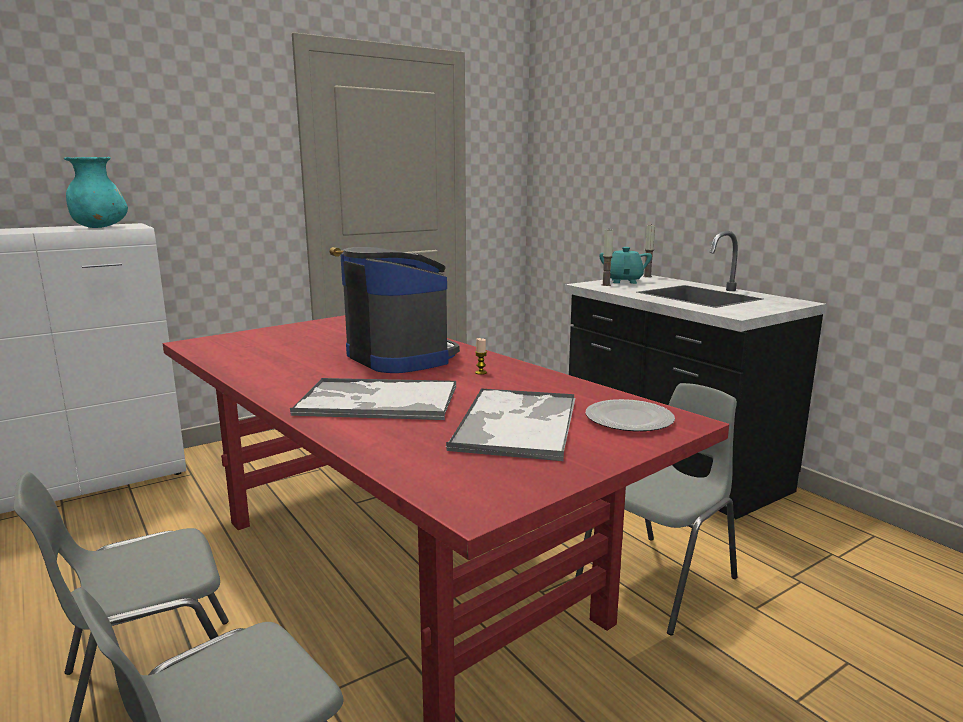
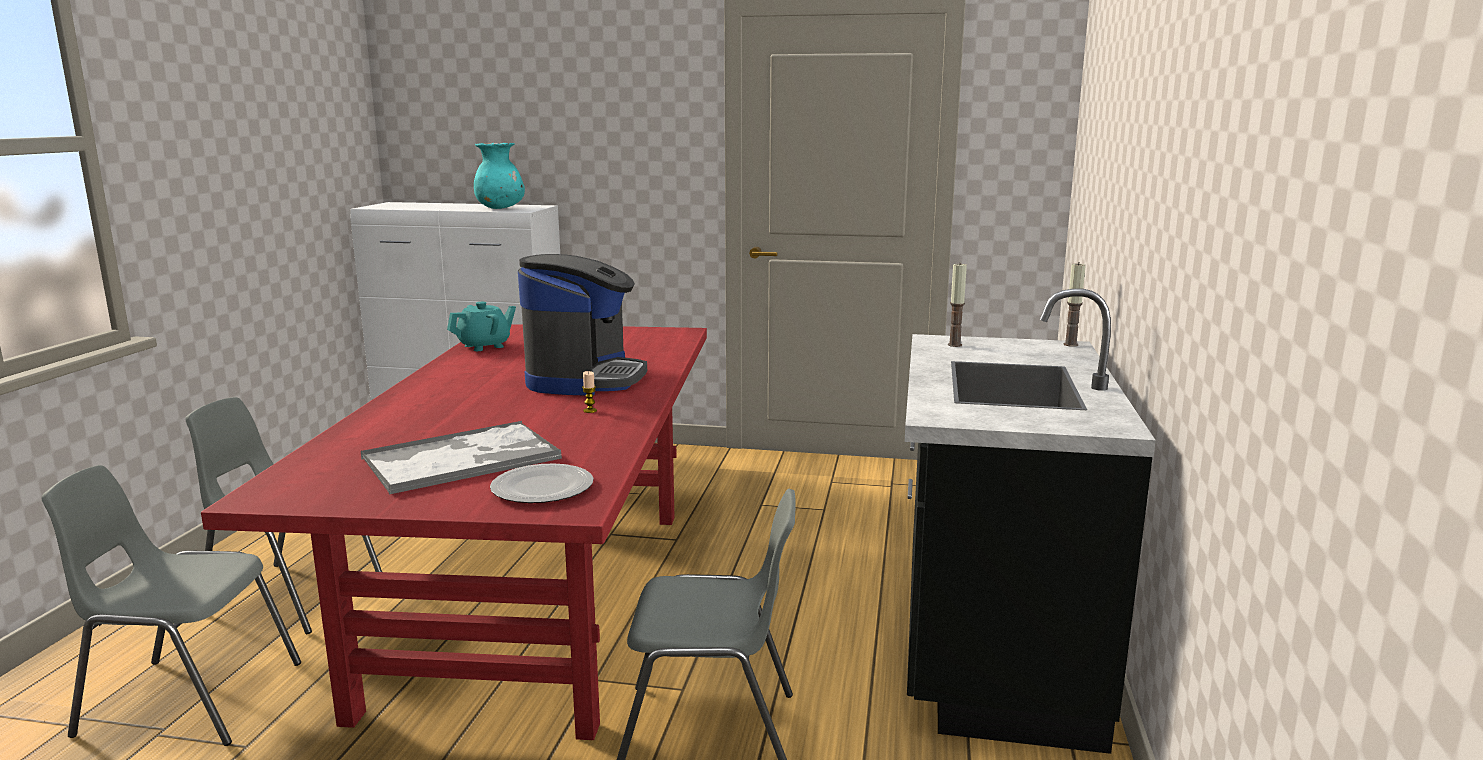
camera: 45 degrees right, 0 degrees up
tray [290,378,456,420] -> none
turquoise teapot [599,247,652,284] -> turquoise teapot moved to [447,302,516,351]

